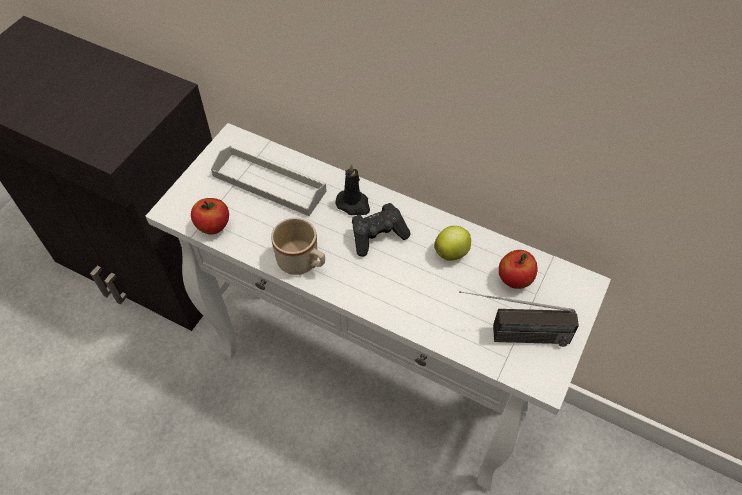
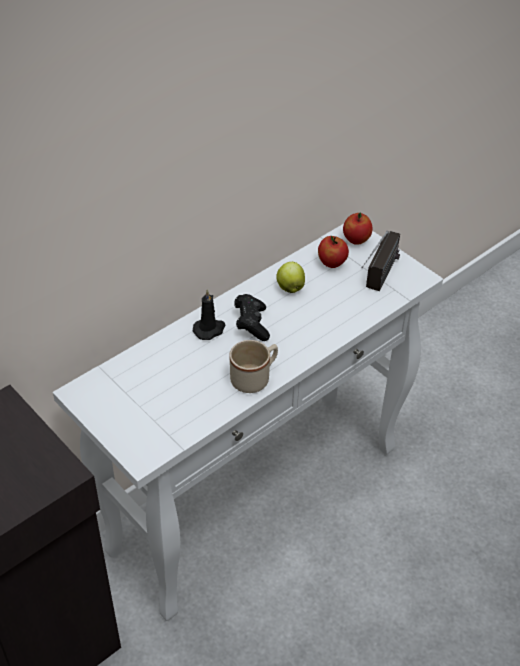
camera: 70 degrees left, 10 degrees down
apple [191,198,229,234] -> apple moved to [343,212,372,245]
grey tray [211,146,327,216] -> none

